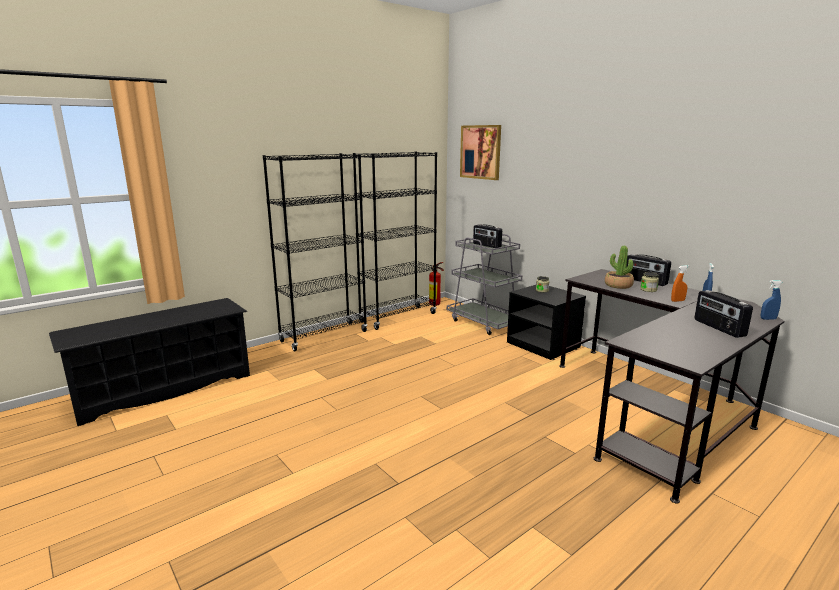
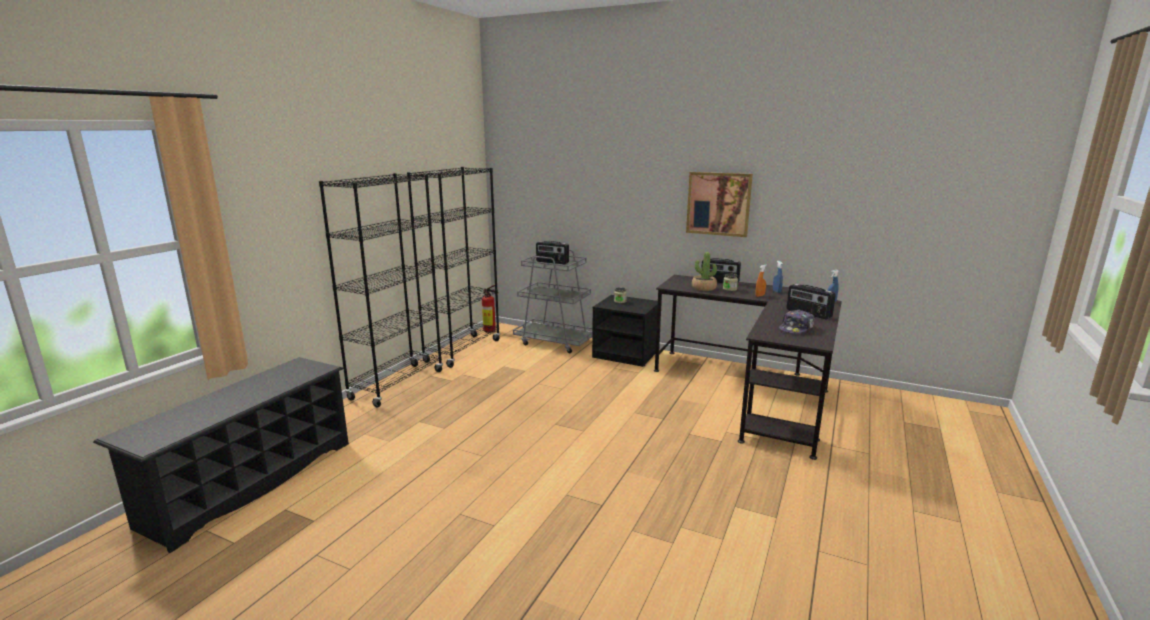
camera: 25 degrees left, 0 degrees up
picture [460,125,501,180] -> picture moved to [686,172,753,237]
none -> cap [779,310,815,334]

